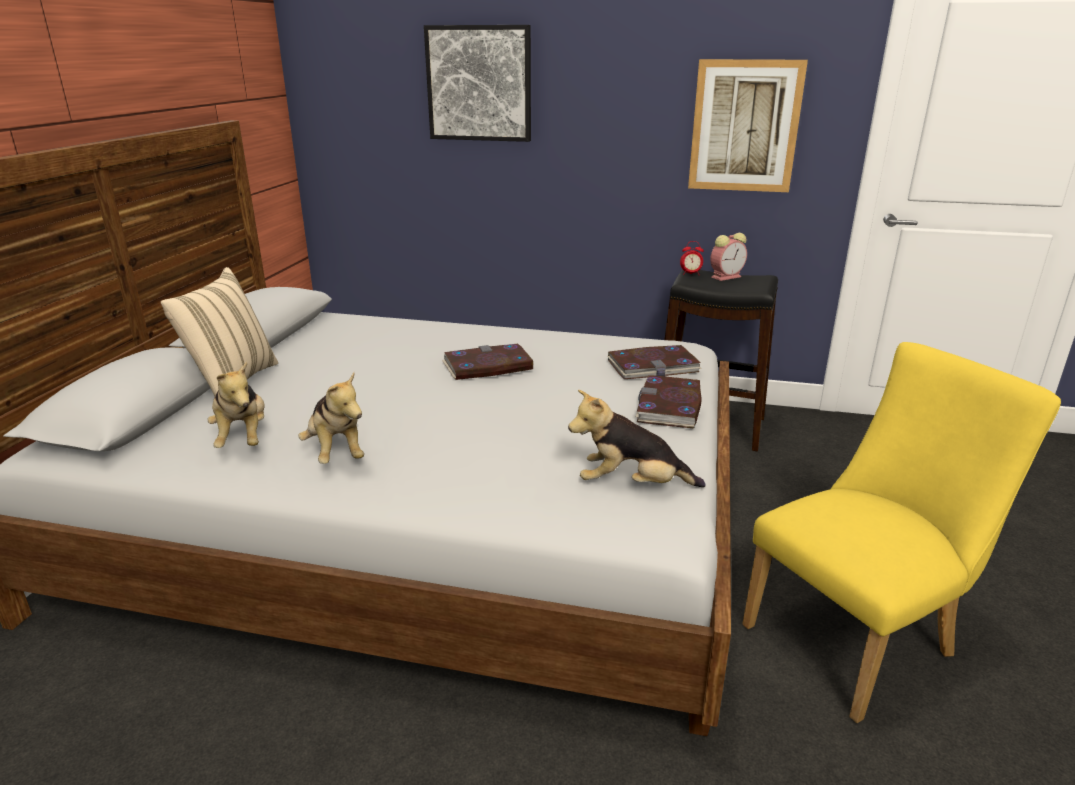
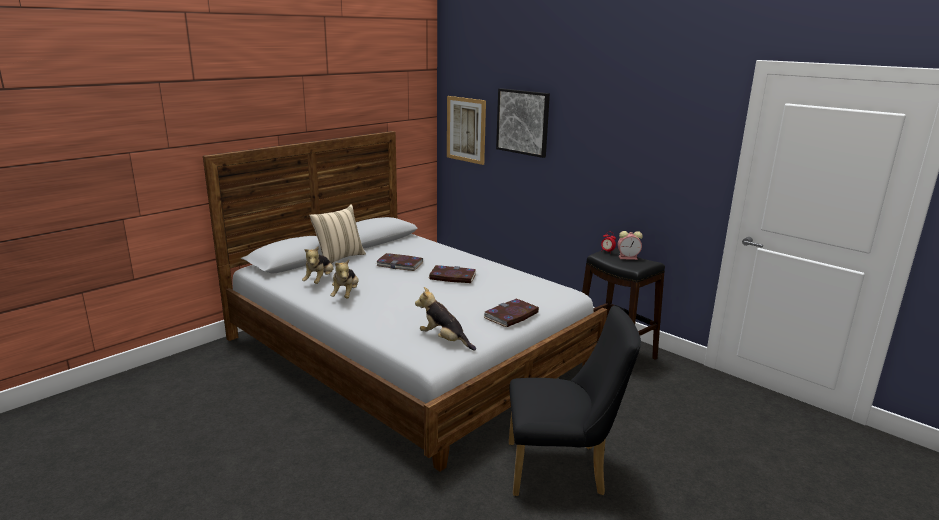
camera: 30 degrees right, 5 degrees down
book [607,345,702,379] -> book moved to [376,253,424,271]
picture [688,59,808,192] -> picture moved to [447,96,486,165]
yellow chair [742,342,1061,723] -> black chair [509,306,641,496]

